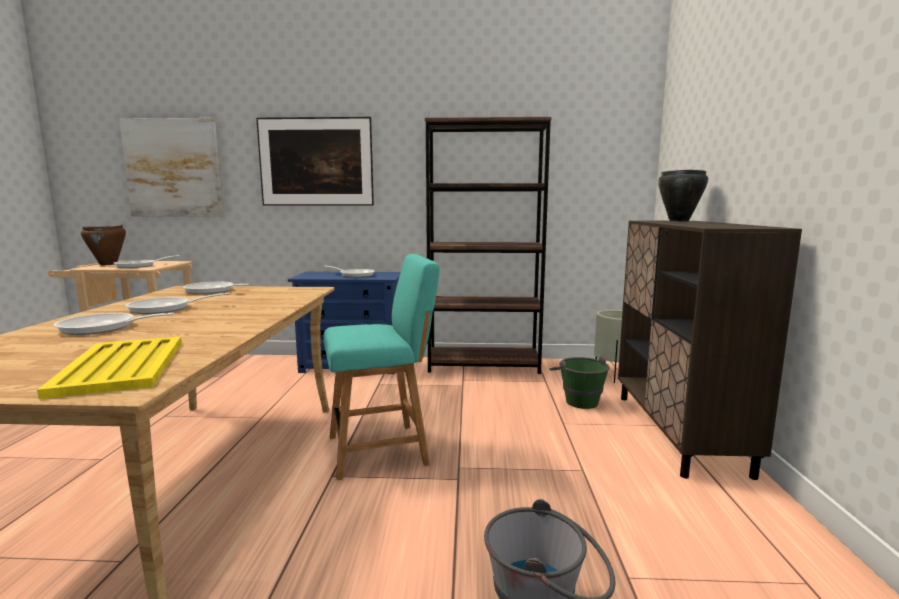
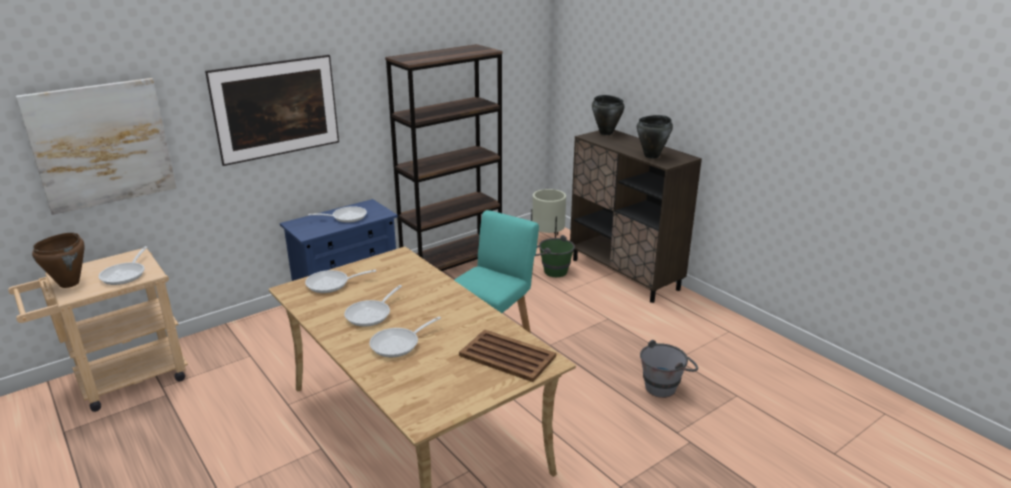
camera: 40 degrees left, 15 degrees up
yellow tray [37,336,182,399] -> brown tray [459,329,556,382]
none -> black cooking pot [637,115,673,159]

